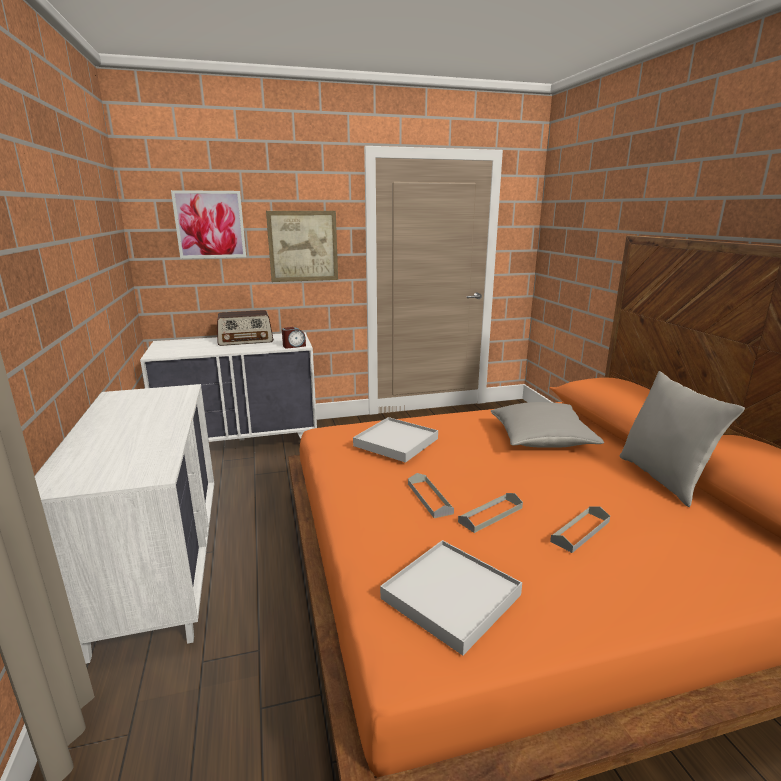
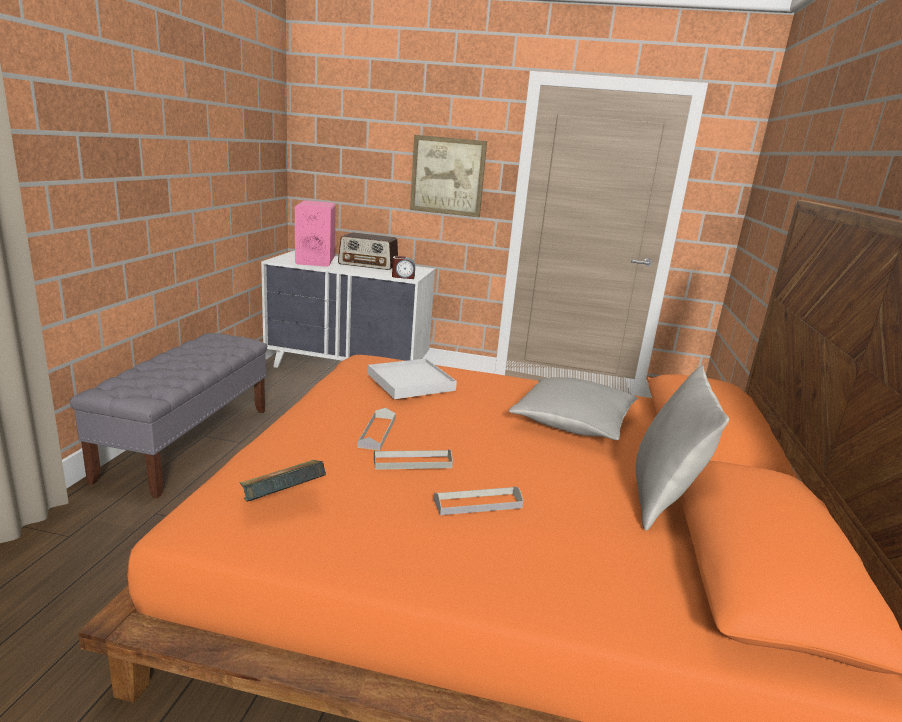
camera: 25 degrees right, 0 degrees up
white dresser [35,384,214,664] -> grey bench [70,333,267,498]
picture [171,190,246,259] -> none
white tray [380,540,522,656] -> book [240,460,326,502]
none -> pink speaker [295,200,336,267]

